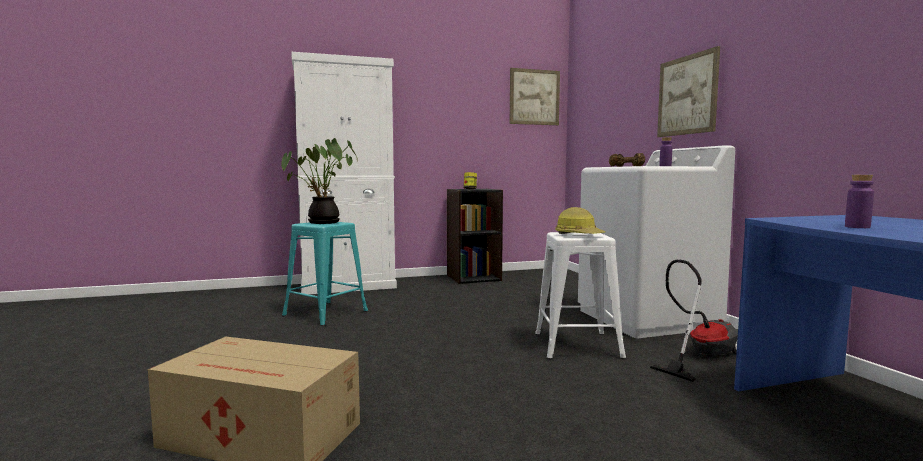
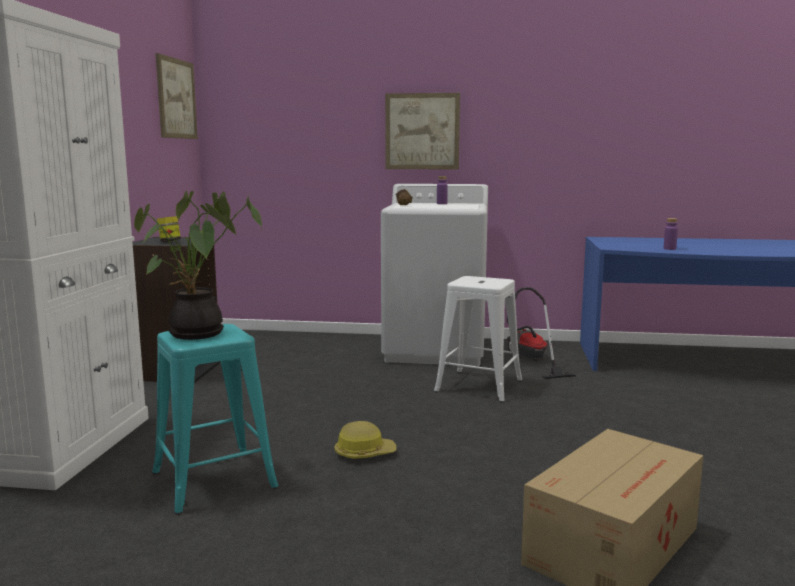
camera: 65 degrees left, 5 degrees up
hard hat [555,207,605,234] -> hard hat moved to [334,421,396,459]

